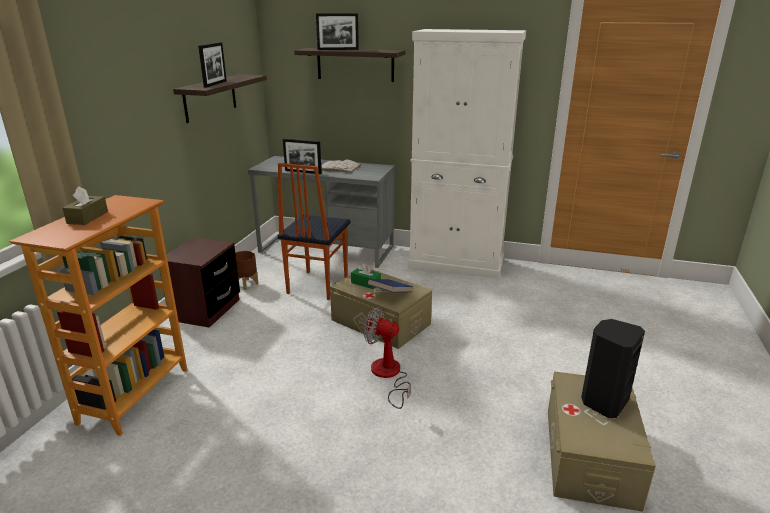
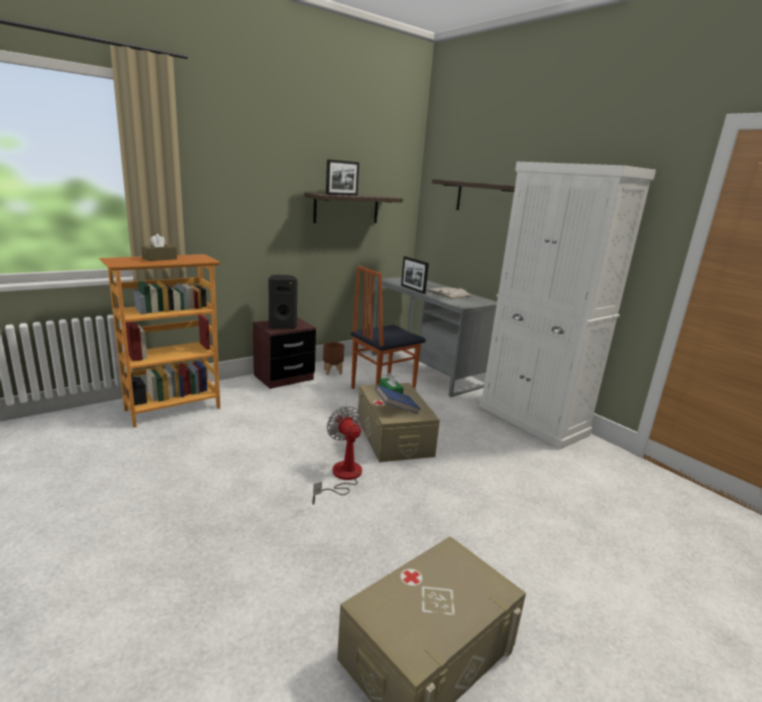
camera: 35 degrees right, 5 degrees down
picture frame [316,13,359,50] -> none
black speaker [581,319,645,418] -> black speaker moved to [269,275,297,329]

